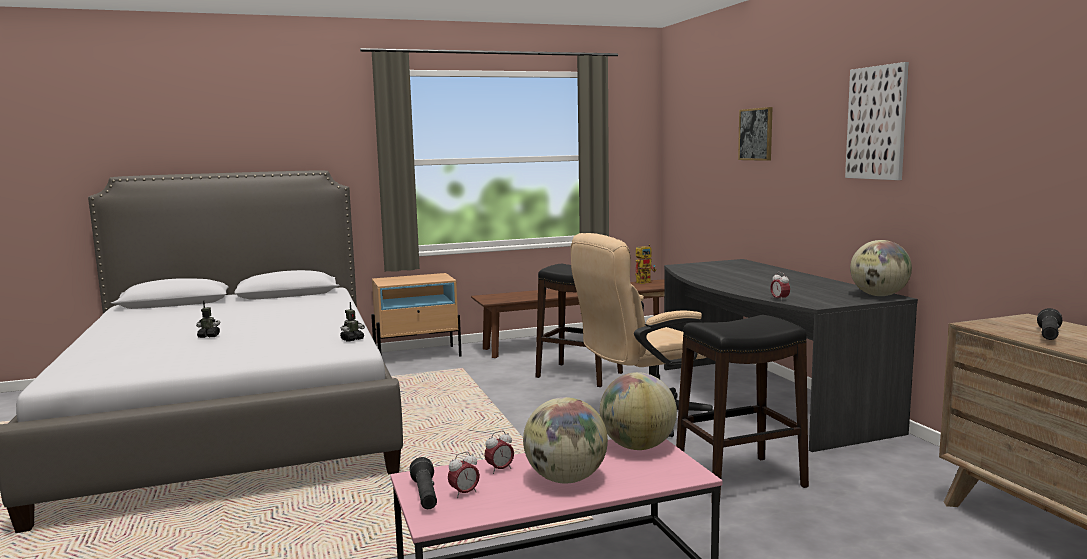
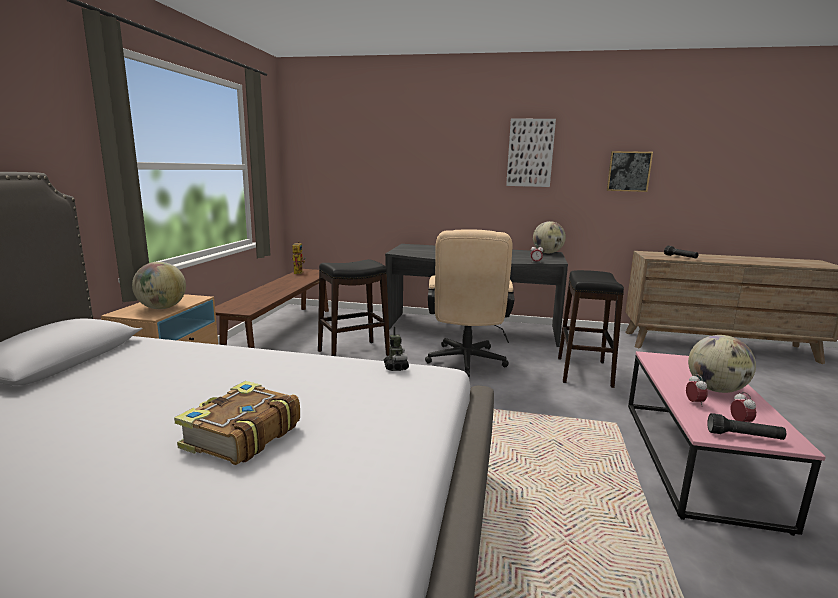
camera: 60 degrees left, 5 degrees up
toy robot [196,301,221,338] -> book [174,381,300,465]
globe [600,372,677,450] -> globe moved to [132,262,186,309]
picture [738,107,772,161] -> picture moved to [607,151,653,192]

